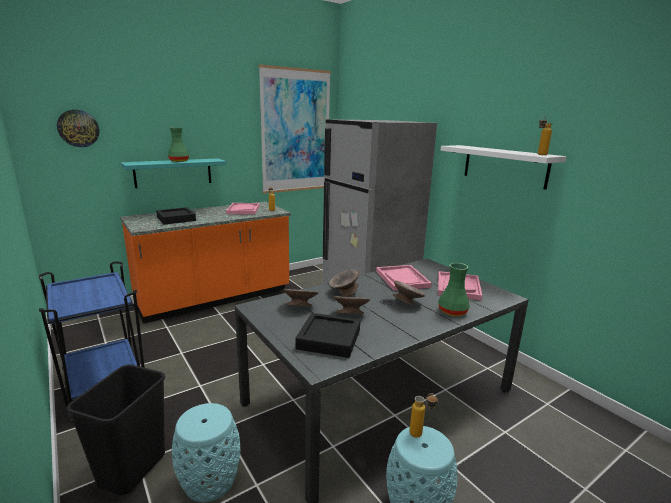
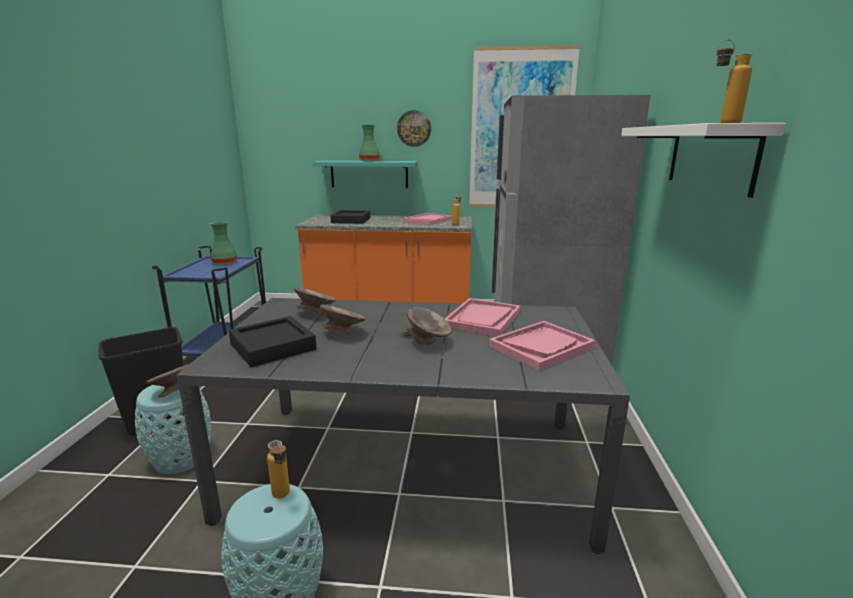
camera: 40 degrees right, 0 degrees up
wall clock [57,110,100,147] -> wall clock moved to [397,110,431,147]
grey bowl [329,269,359,297] -> grey bowl moved to [146,364,189,398]
green vase [438,263,470,316] -> green vase moved to [210,222,237,265]

